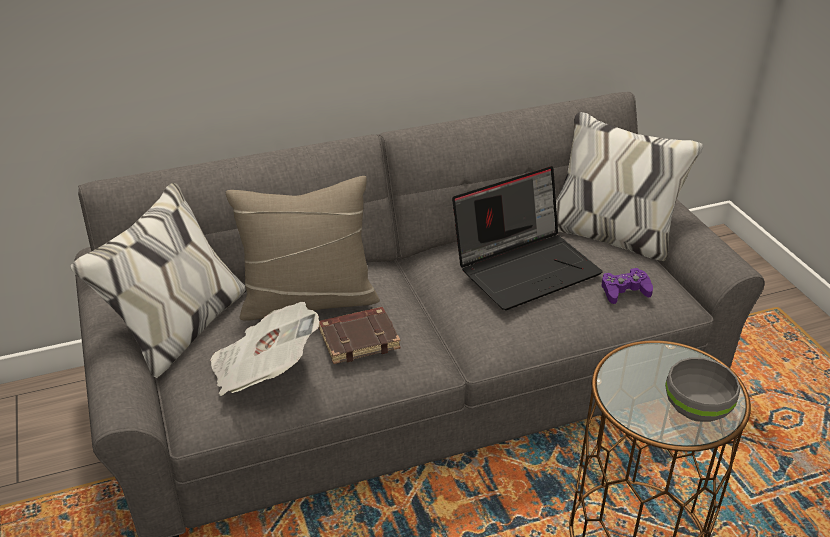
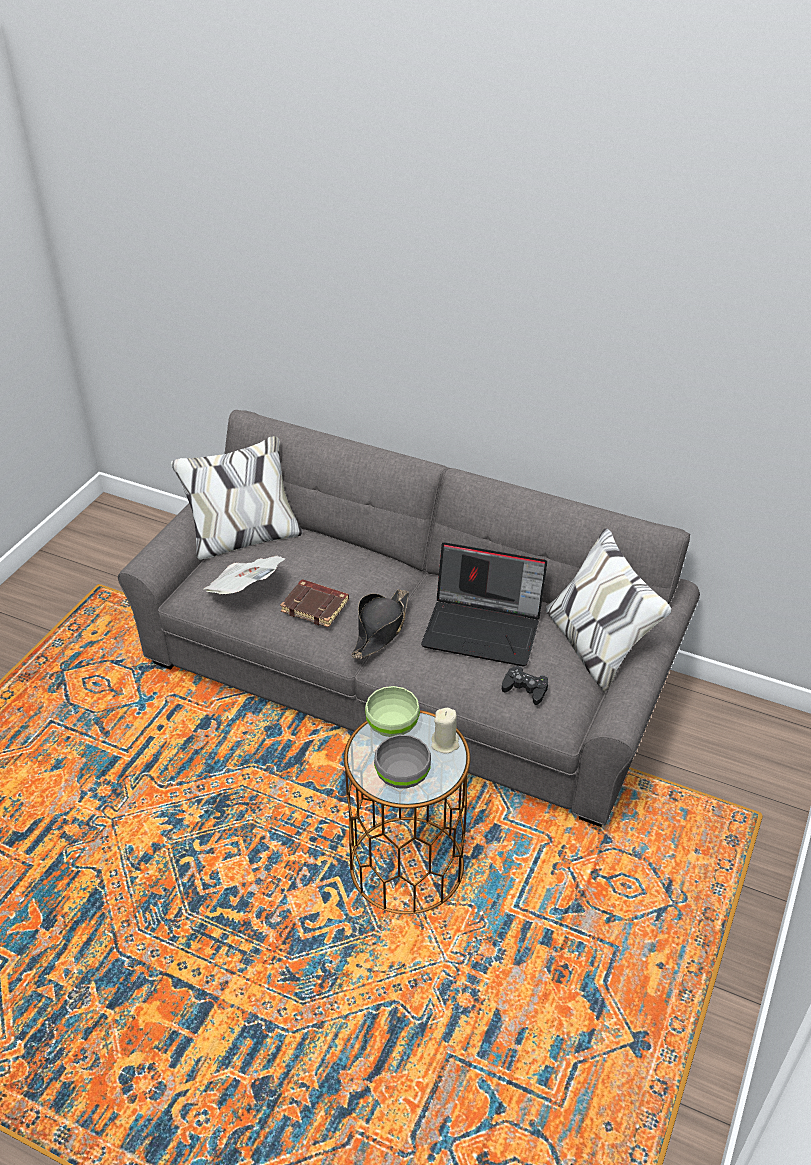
camera: 45 degrees right, 5 degrees up
beige pillow [226,176,380,321] -> none
purple game controller [601,268,653,304] -> black game controller [502,666,548,705]
none -> black hat [351,589,409,659]
none -> green bowl [365,686,420,737]
none -> beige candle [431,708,459,753]

